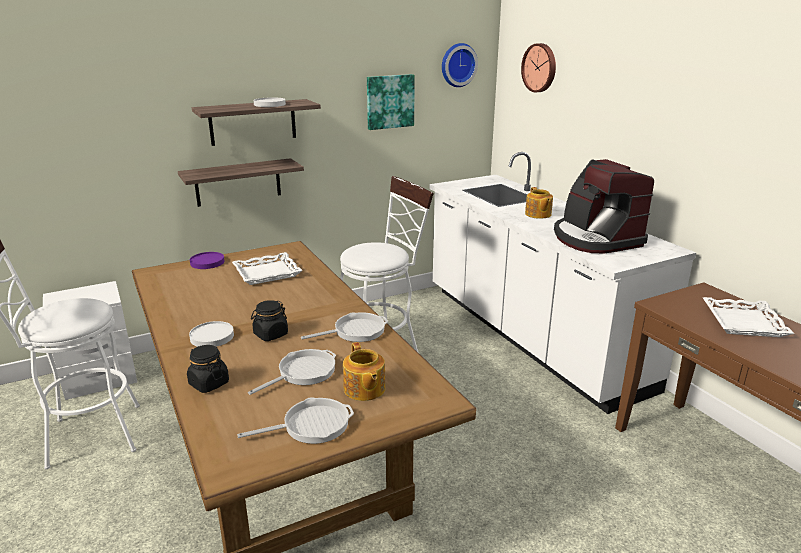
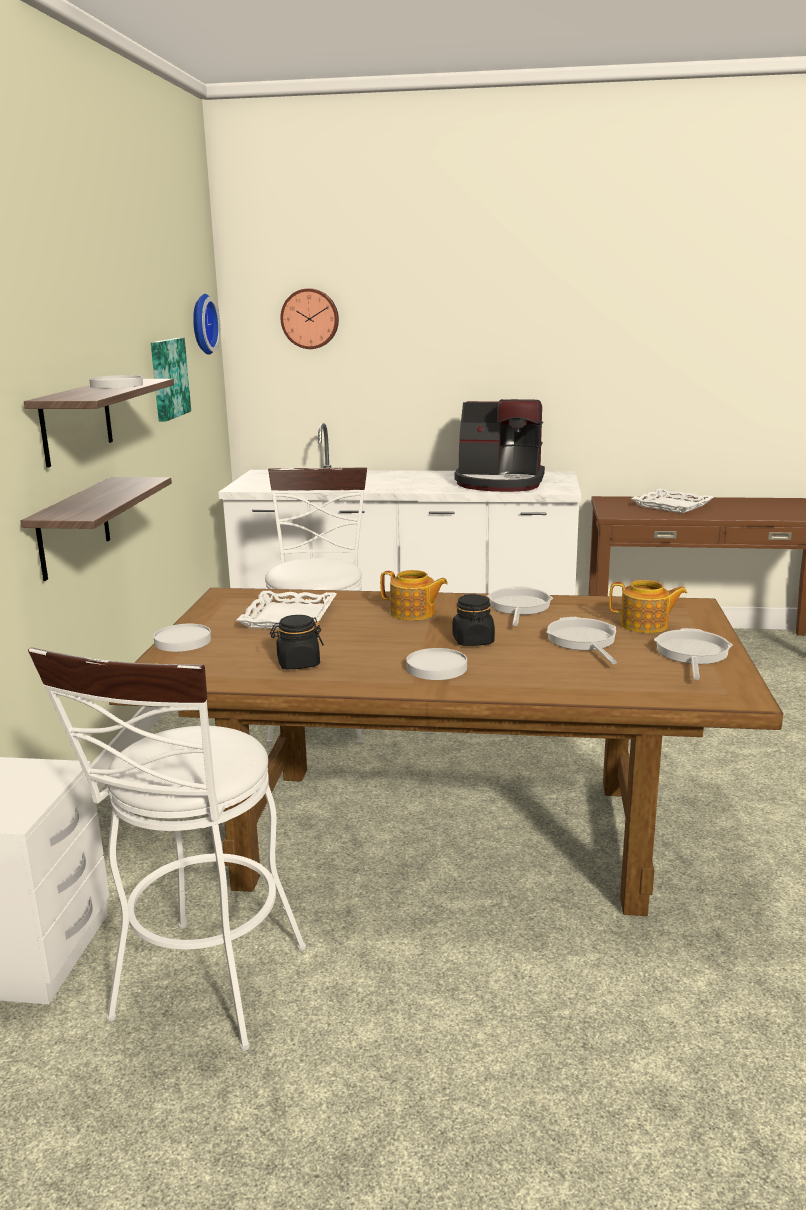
camera: 55 degrees left, 5 degrees down
black jar [187,345,229,393] -> black jar moved to [270,615,324,669]
purple plate [190,252,225,269] -> white plate [154,624,211,652]
teapot [525,187,553,219] -> teapot moved to [380,570,448,621]

